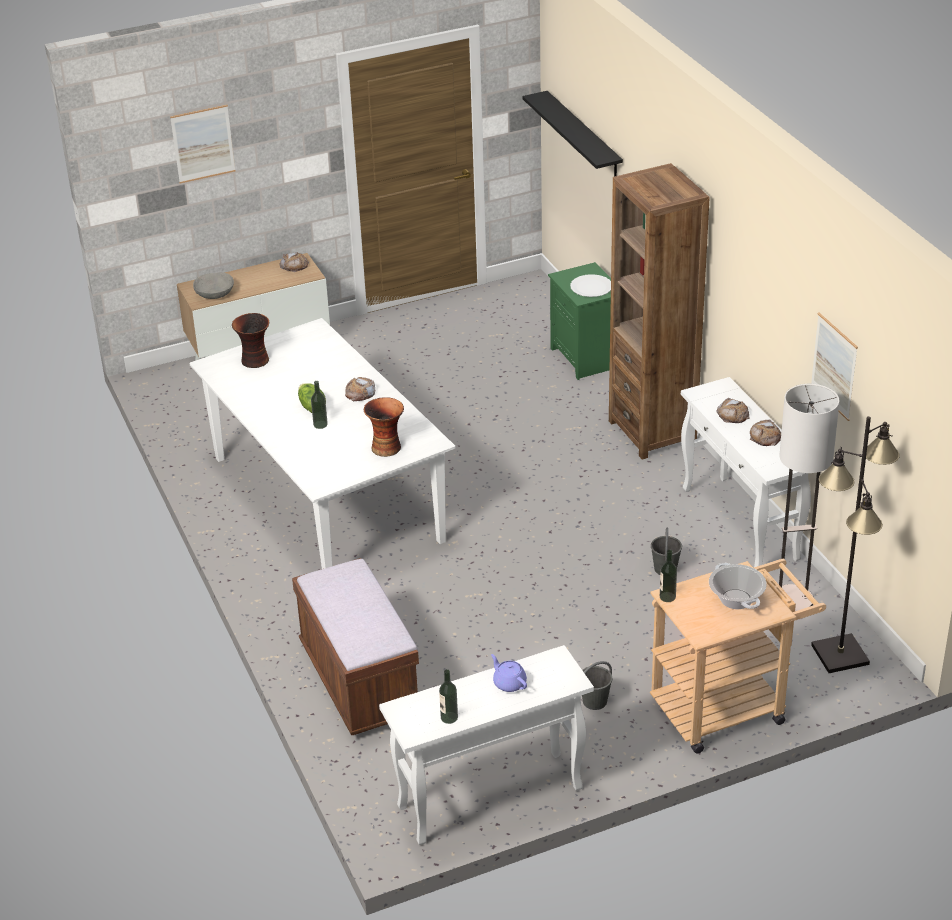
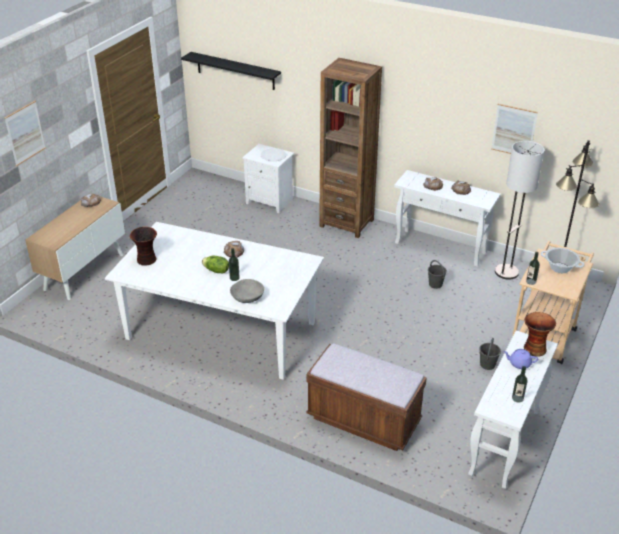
camera: 40 degrees left, 0 degrees up
grey bowl [193,272,234,299] -> grey bowl moved to [230,279,264,303]
vase [364,397,404,457] -> vase moved to [524,312,556,357]
green nightstand [548,262,611,380] -> white nightstand [242,144,294,213]

